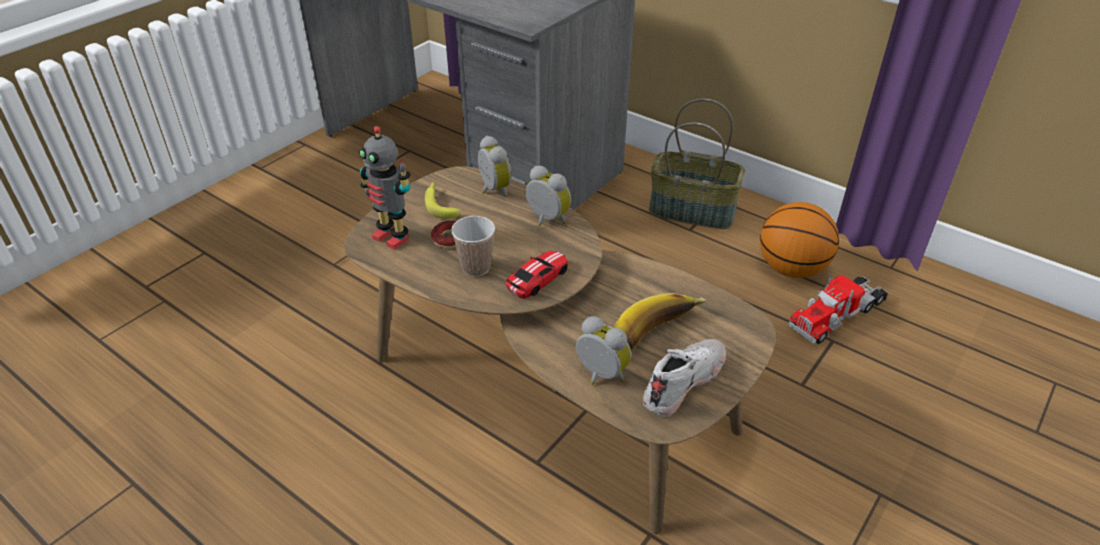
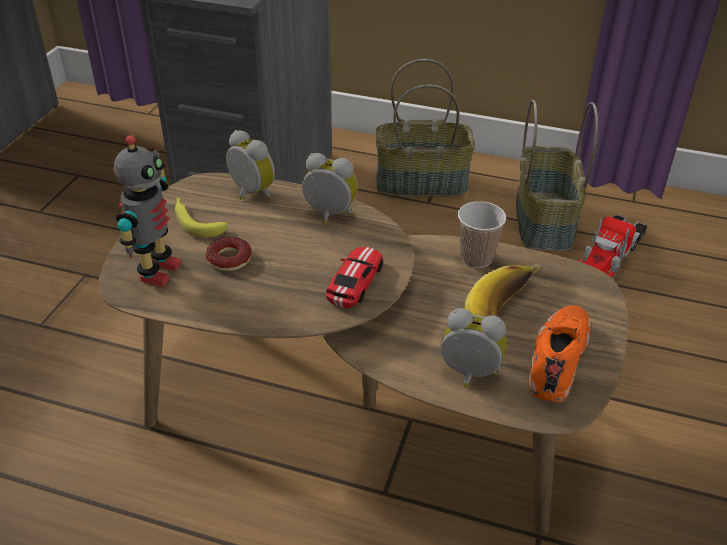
camera: 20 degrees left, 0 degrees up
toy robot [359,126,411,250] -> toy robot turned 90 degrees counterclockwise [114,135,181,287]
cup [451,216,495,277] -> cup moved to [458,201,506,268]
white shoe [643,339,726,417] -> orange shoe [529,305,591,403]
basketball [760,202,839,278] -> basket [516,100,598,251]

